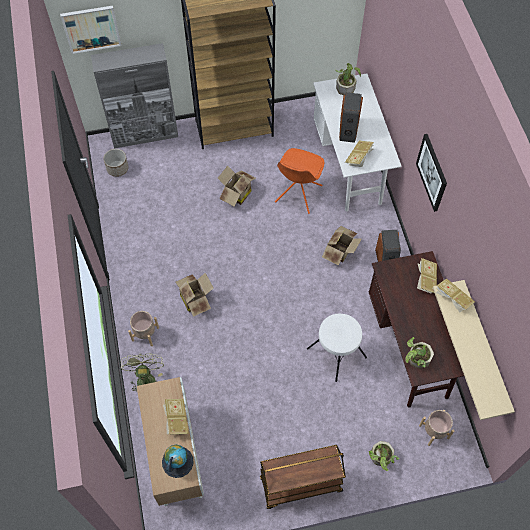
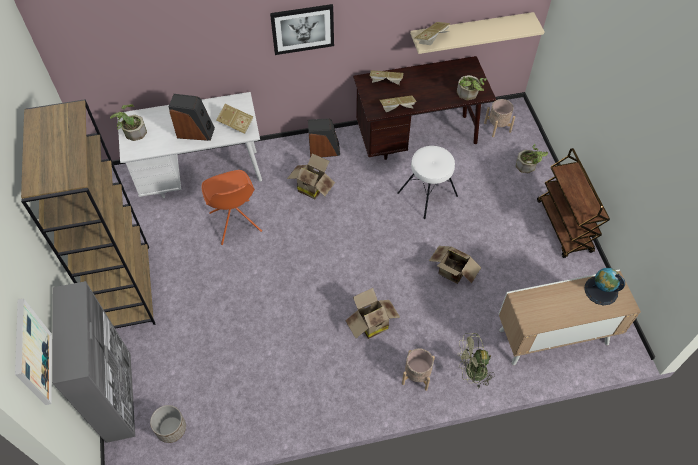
camera: 90 degrees left, 5 degrees down
book [163,399,189,435] -> book moved to [380,95,417,113]
cardboard box [218,166,256,207] -> cardboard box moved to [429,246,481,284]
orange chair [275,148,324,214] -> orange chair turned 45 degrees clockwise [201,170,262,245]

